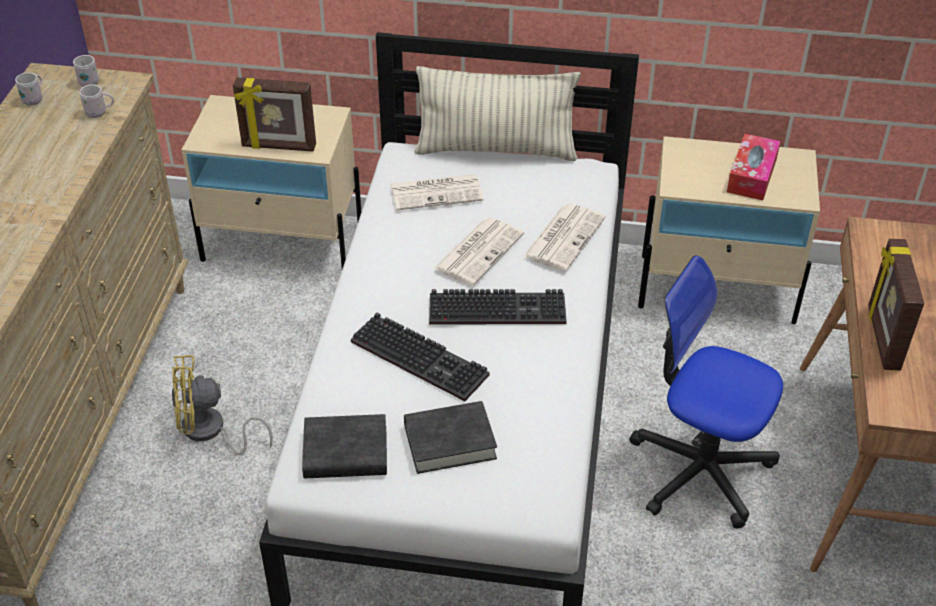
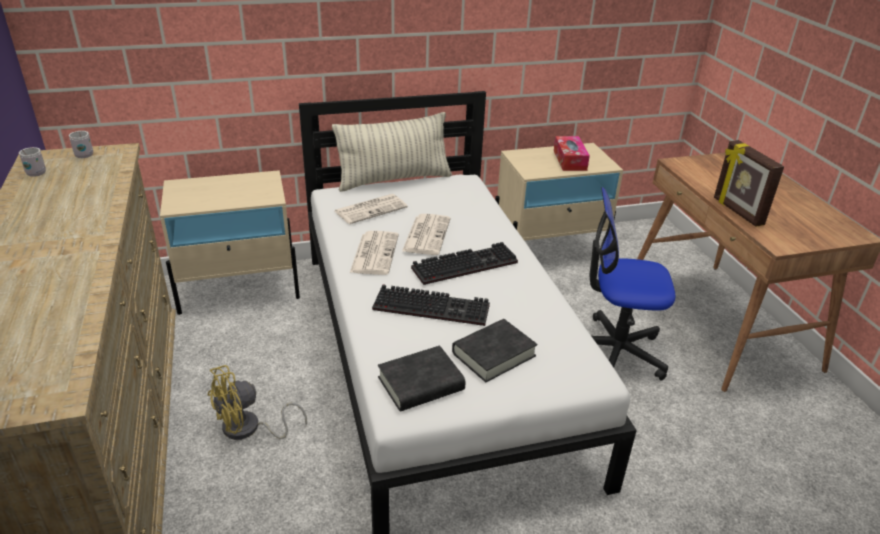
camera: 25 degrees left, 10 degrees down
white mug [75,85,114,118] -> none
picture frame [233,77,316,152] -> none
newspaper [523,203,605,271] -> newspaper moved to [350,231,399,275]

